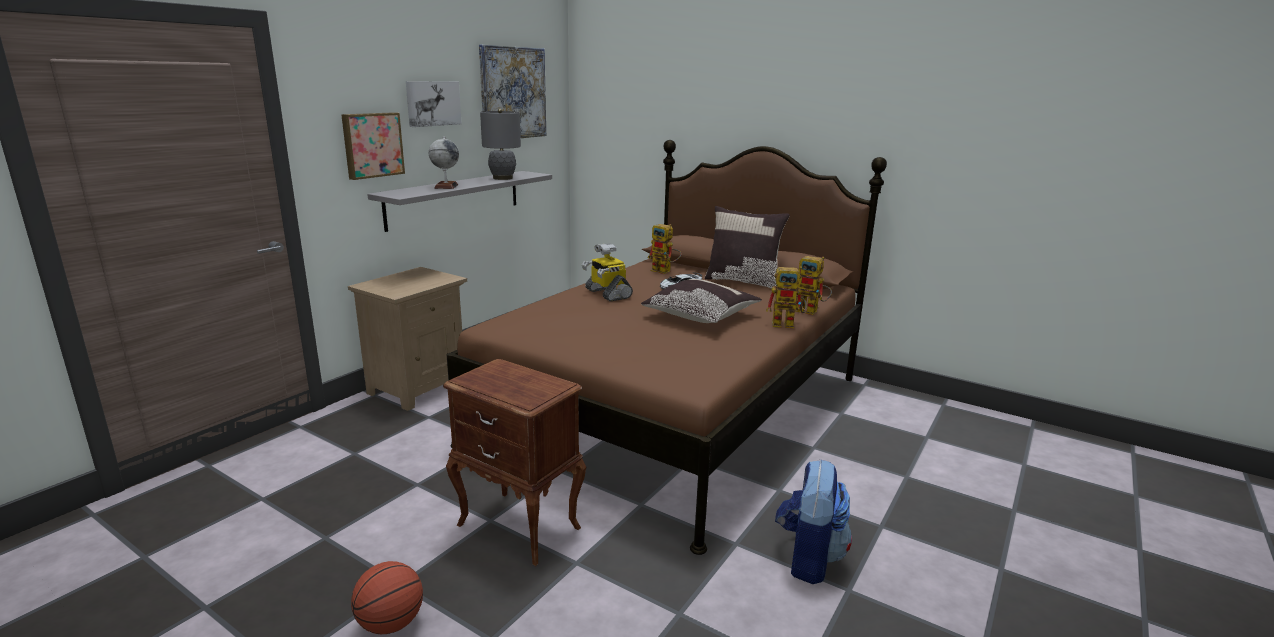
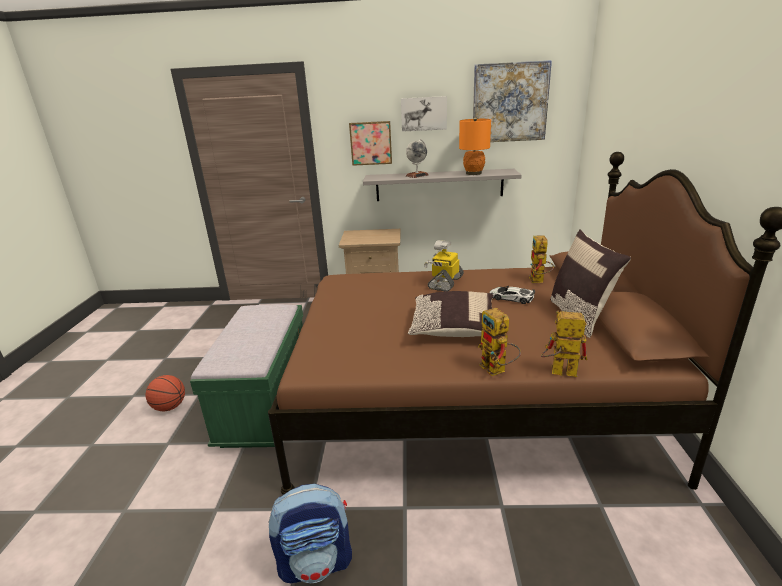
camera: 60 degrees right, 5 degrees up
brown nightstand [443,359,586,566] -> green bench [190,304,303,448]
grey table lamp [480,109,521,180] -> orange table lamp [459,117,491,175]
toy robot [795,256,832,315] -> toy robot turned 105 degrees clockwise [541,311,587,377]

